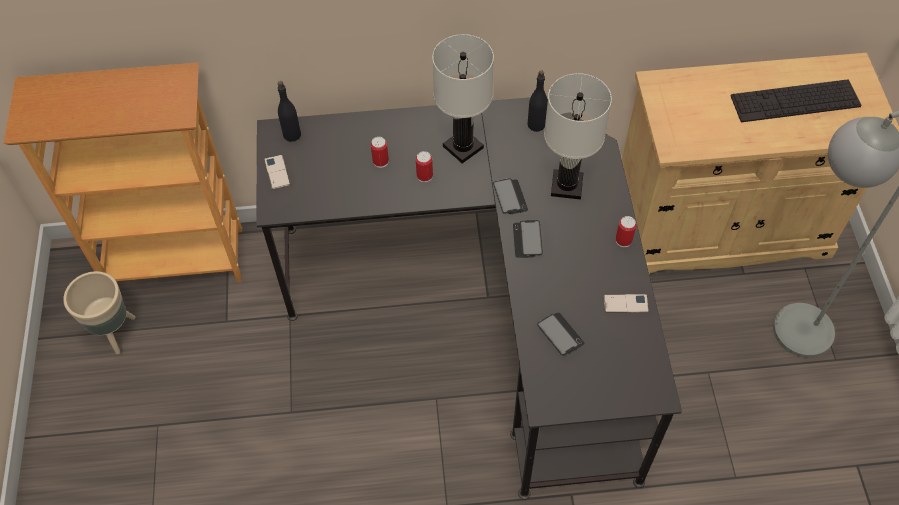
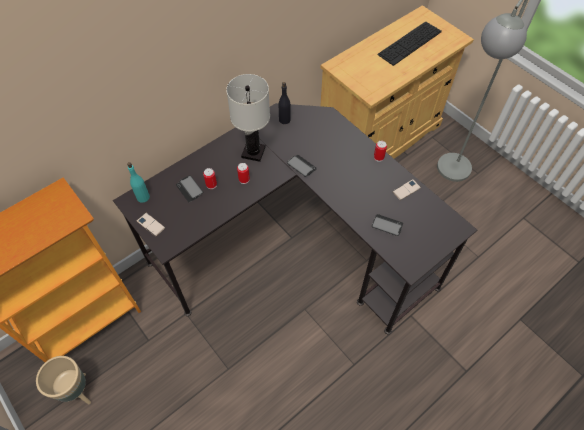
camera: 35 degrees left, 0 degrees up
black bottle [278,81,301,142] -> turquoise bottle [127,162,150,203]
phone [513,220,543,258] -> phone moved to [176,175,203,202]
white table lamp [544,73,612,200] -> none

